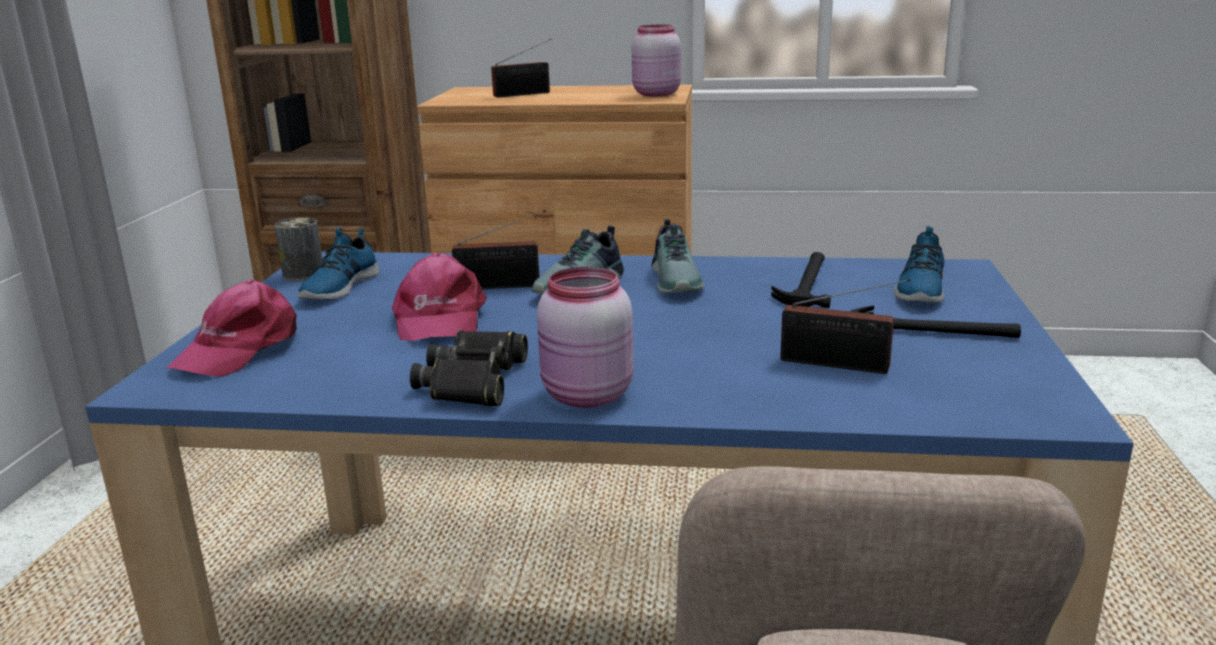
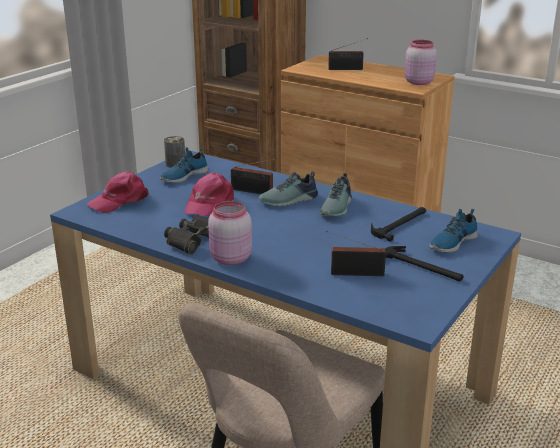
camera: 25 degrees right, 5 degrees up
radio [780,279,911,374] -> radio turned 135 degrees clockwise [326,231,386,276]

